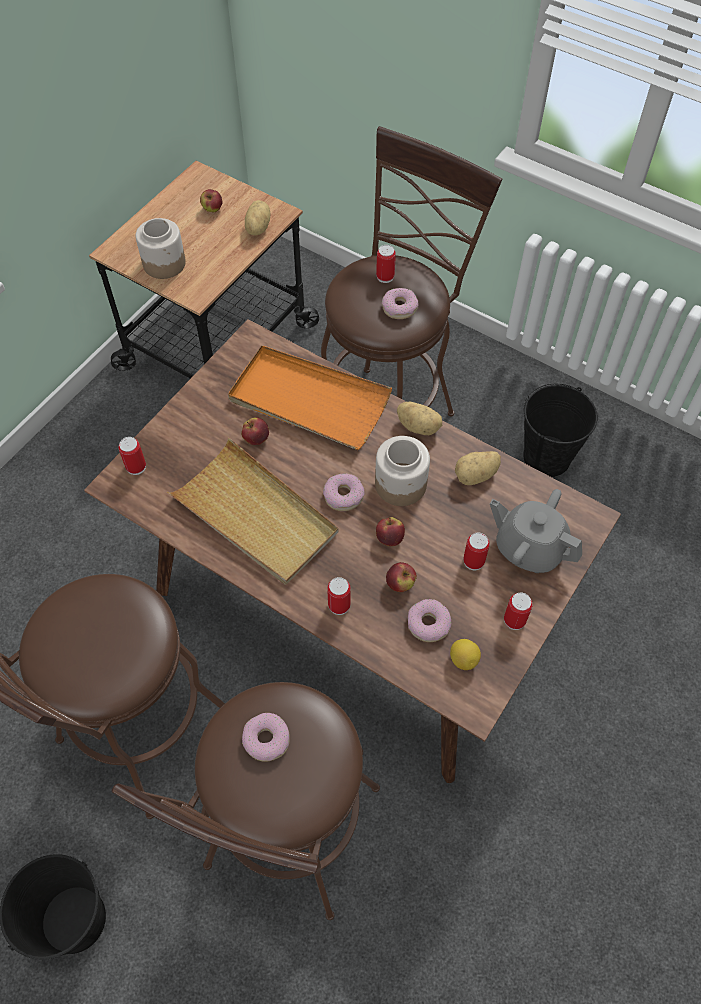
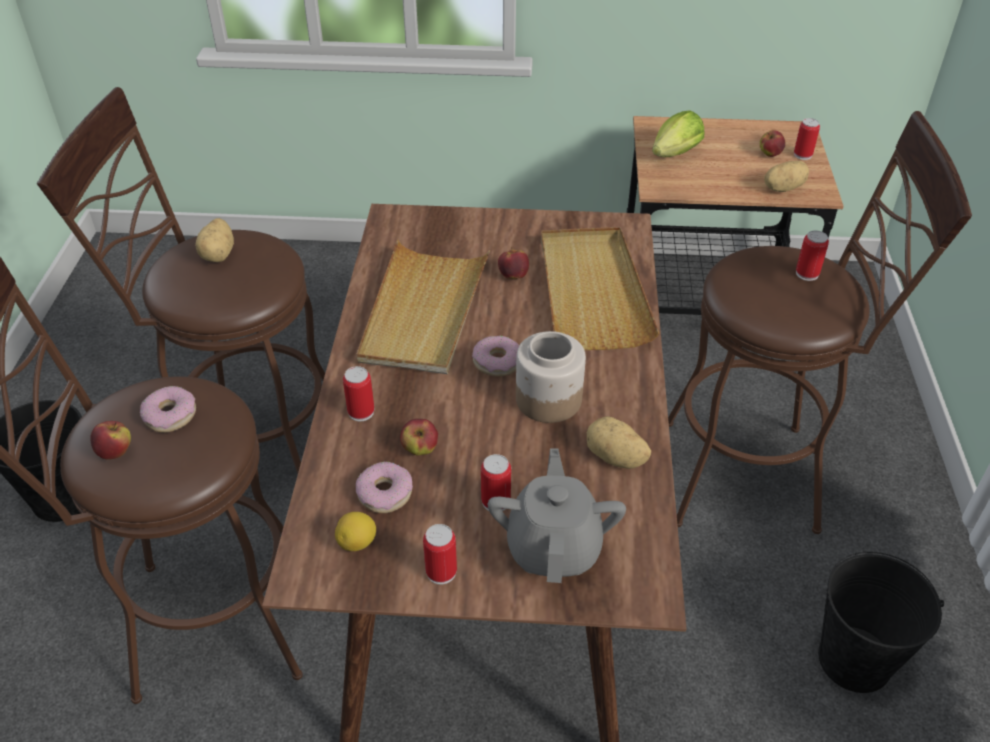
camera: 60 degrees right, 15 degrees down
can [118,437,146,475] -> can moved to [794,118,820,160]
jar [136,218,186,279] -> lettuce [652,110,704,157]
orange tray [228,345,392,450] -> beige tray [541,227,660,350]
apple [376,517,405,546] -> apple moved to [90,421,131,459]
donut [382,288,418,319] -> none
potato [397,402,442,435] -> potato moved to [195,218,234,262]

